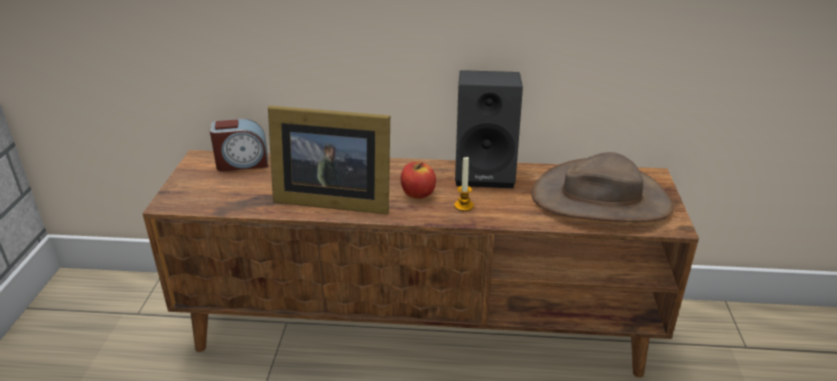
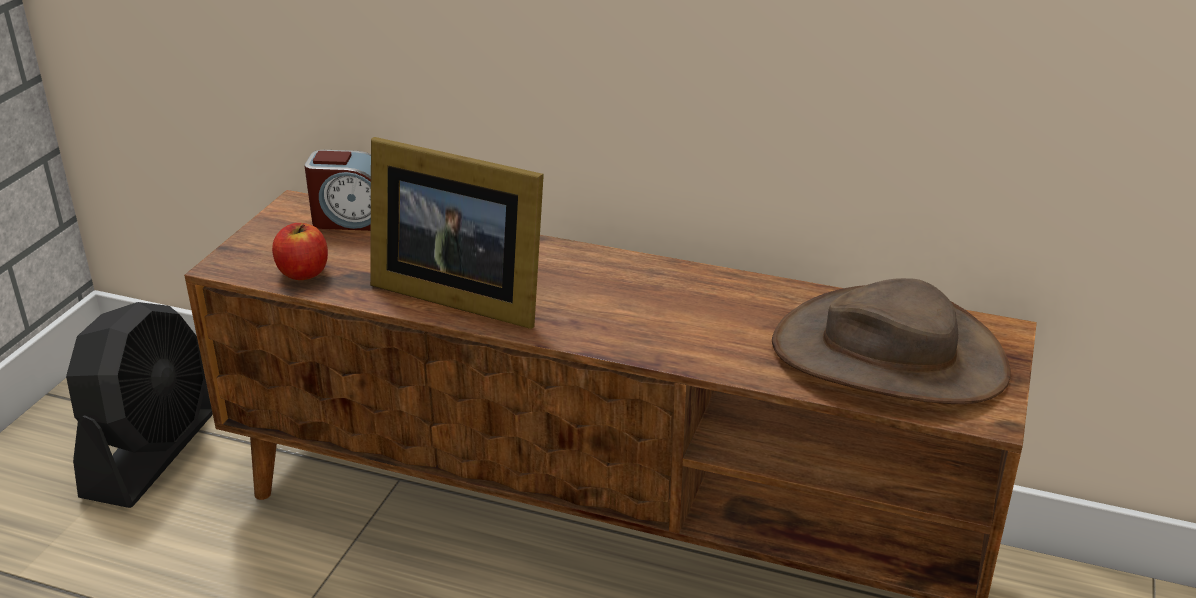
camera: 15 degrees right, 0 degrees up
apple [401,162,436,199] -> apple moved to [272,223,328,280]
candle [454,157,474,211] -> none
black speaker [455,70,523,188] -> none
none -> black fan [66,302,213,508]

